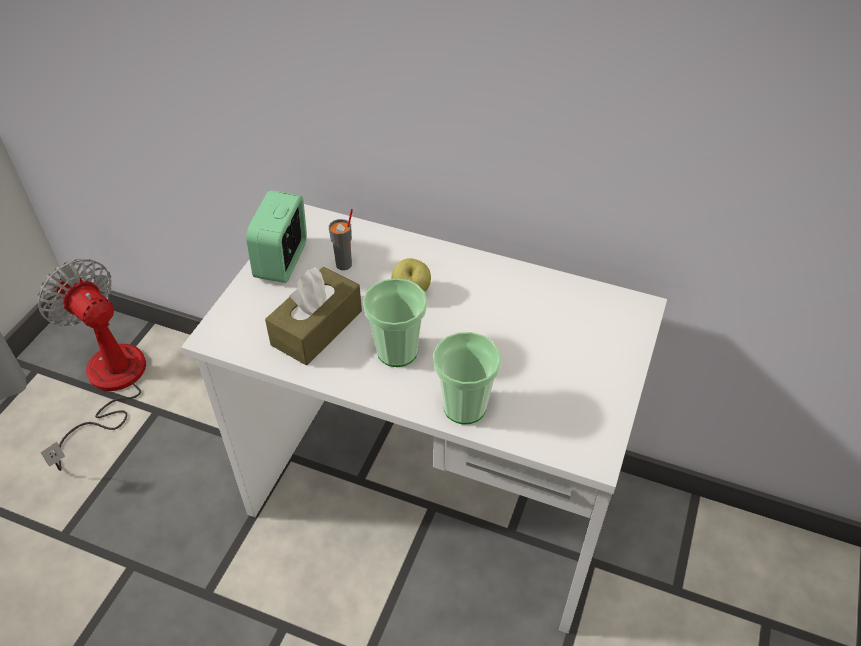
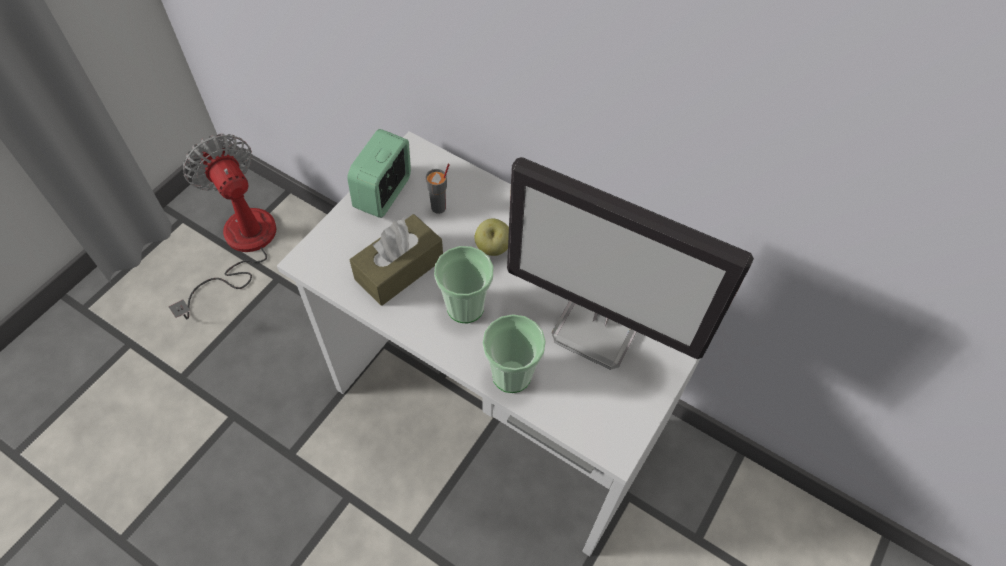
camera: 10 degrees right, 10 degrees up
none -> monitor [507,157,754,370]

